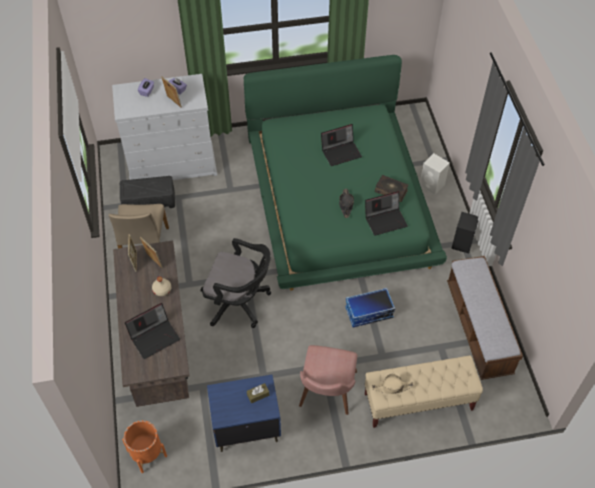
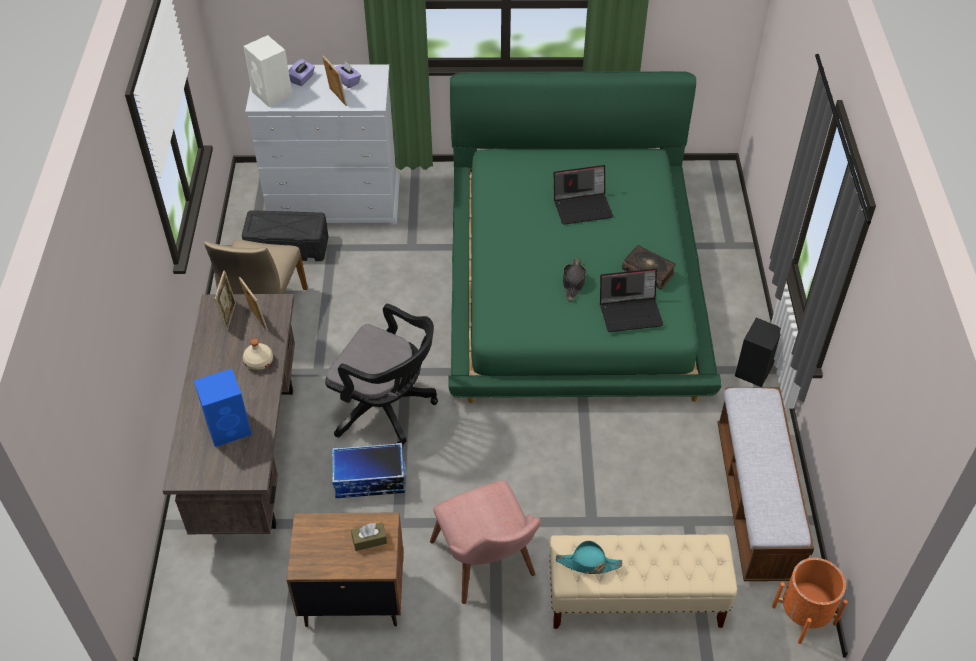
camera: 10 degrees right, 5 degrees down
orange planter [122,420,167,473] -> orange planter moved to [772,558,848,644]
laptop [125,303,180,359] -> blue speaker [194,369,252,447]
blue nightstand [207,374,281,452] -> brown nightstand [286,513,403,627]
pink chair [299,345,357,415] -> pink chair turned 45 degrees counterclockwise [430,480,541,604]
storage box [345,288,395,327] -> storage box moved to [332,443,406,498]
beige hat [372,374,413,394] -> turquoise hat [556,541,622,574]
white speaker [420,153,450,195] -> white speaker moved to [244,35,292,107]

